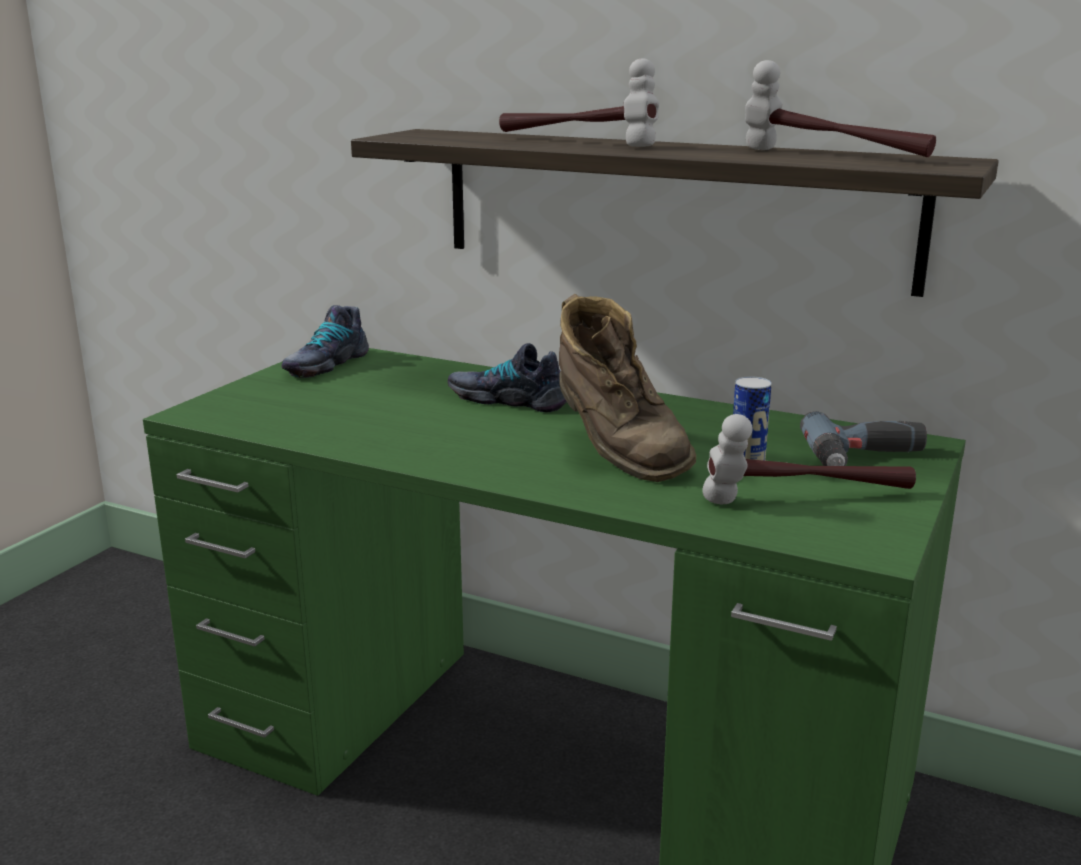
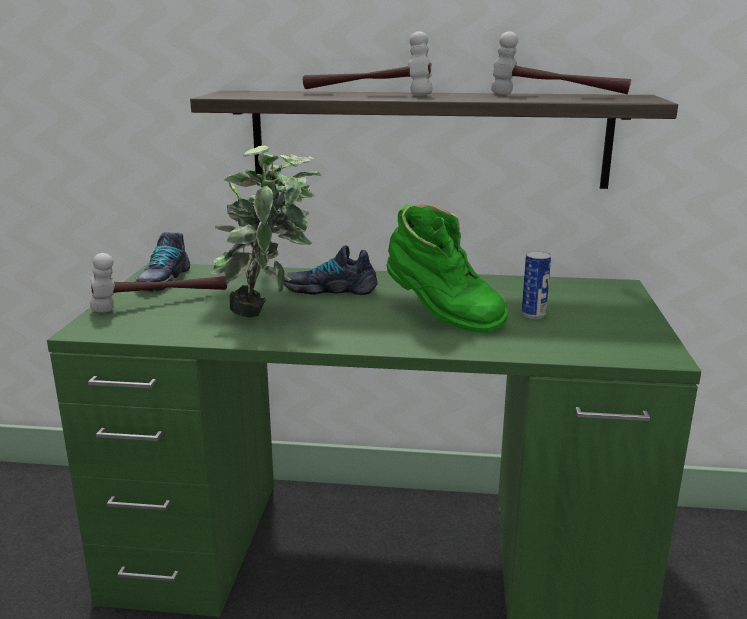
camera: 20 degrees left, 0 degrees up
brown boot [559,294,696,482] -> green boot [386,204,508,332]
hammer [702,414,916,504] -> hammer moved to [90,253,227,313]
power drill [800,411,927,466] -> none
none -> potted plant [211,146,321,318]

